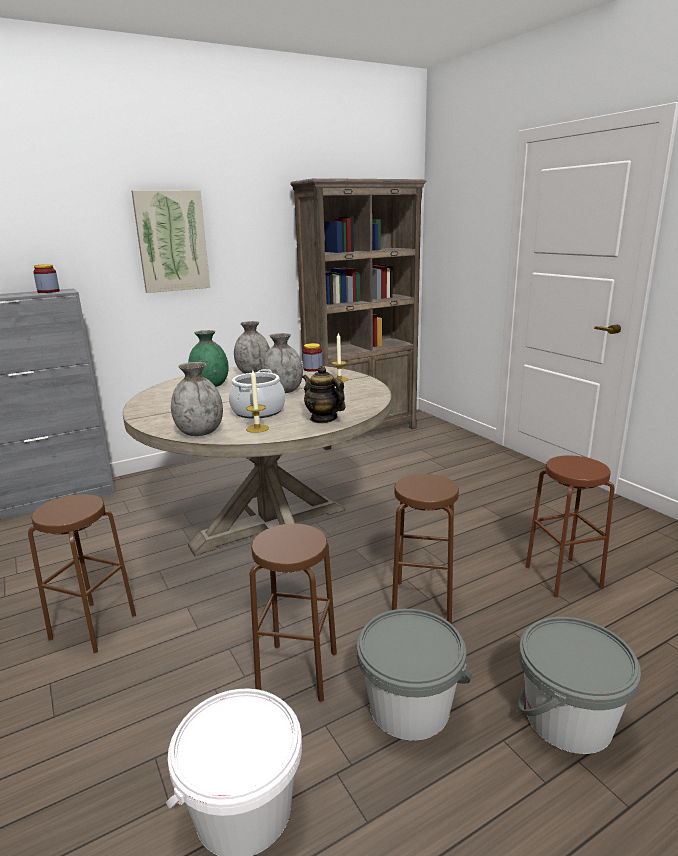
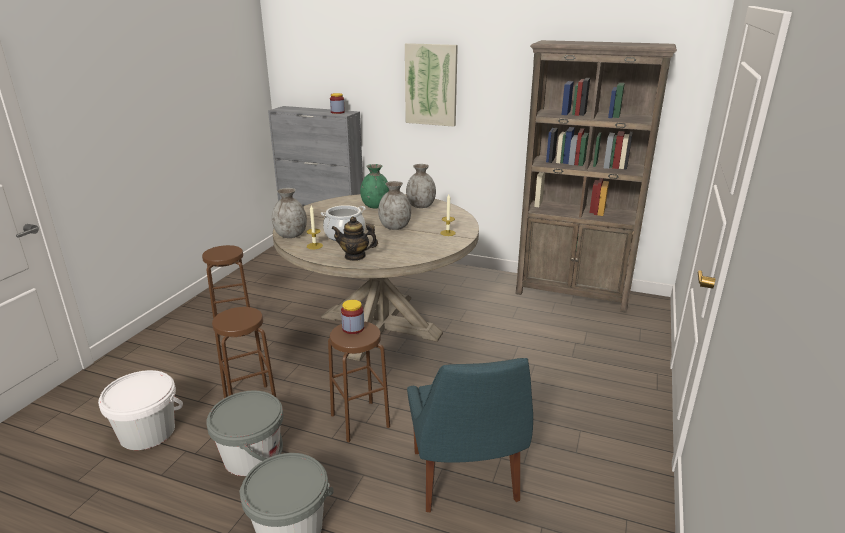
camera: 50 degrees right, 5 degrees up
teapot [302,365,345,423] -> teapot turned 90 degrees counterclockwise [331,217,378,261]
jar [303,343,323,372] -> jar moved to [341,300,364,334]
brown stool [526,455,615,598] -> blue chair [407,358,533,513]

